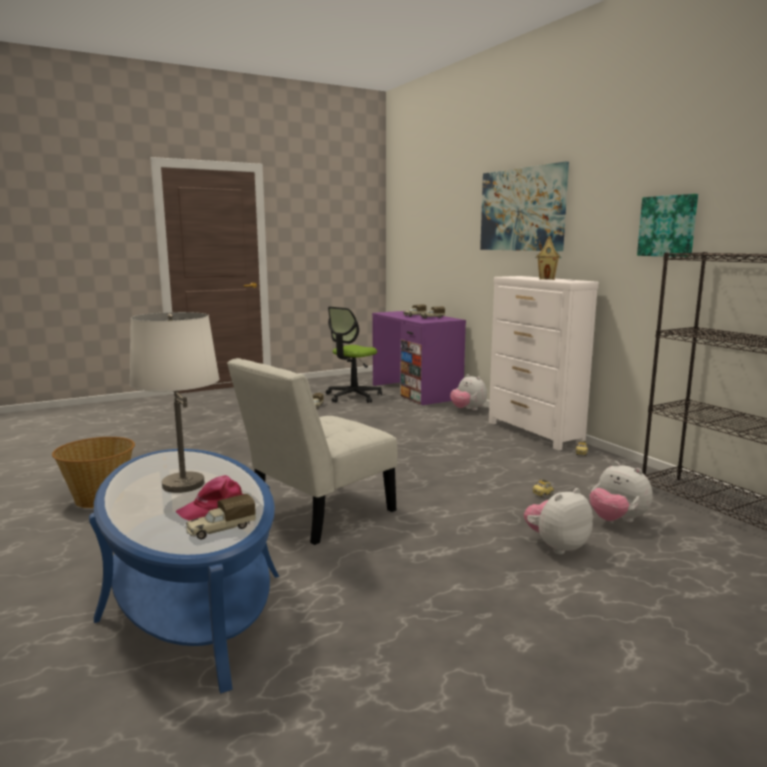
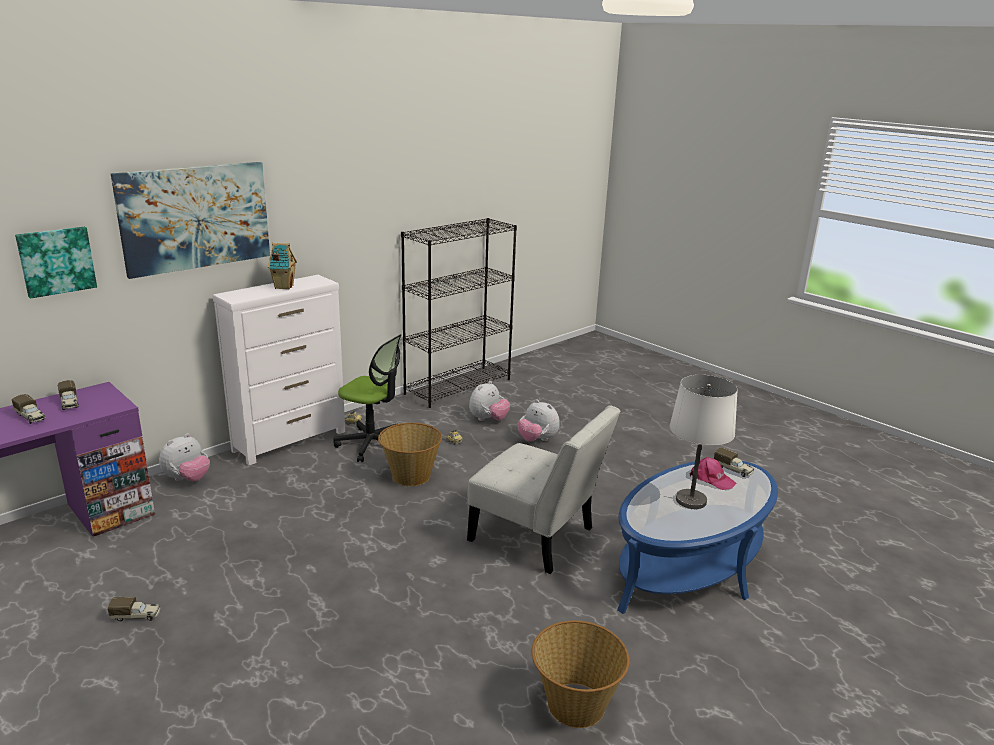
camera: 105 degrees left, 10 degrees up
office chair [326,307,382,403] -> office chair moved to [333,334,402,462]
picture [637,194,698,257] -> picture moved to [15,227,97,298]
none -> basket [378,423,442,486]

